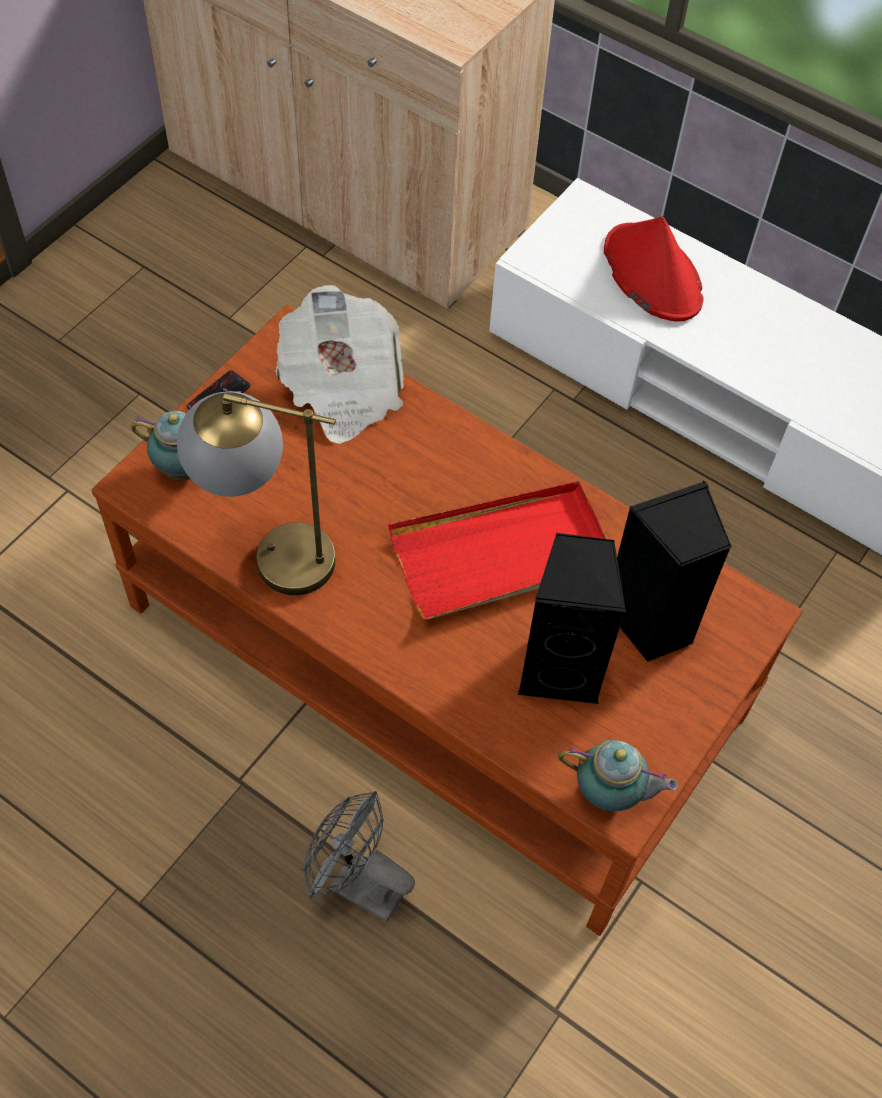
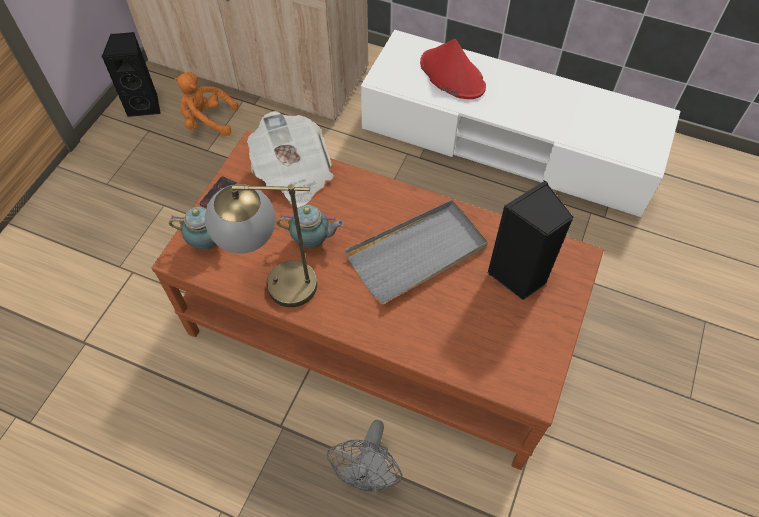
camera: 10 degrees left, 0 degrees up
grey fan [303,791,415,922] -> grey fan turned 90 degrees counterclockwise [327,420,402,492]
red tray [388,481,607,621] -> grey tray [345,200,488,305]
black speaker [518,533,626,705] -> black speaker moved to [101,32,161,117]
teapot [558,740,678,811] -> teapot moved to [276,205,344,249]
none -> orange plush toy [175,72,239,136]

